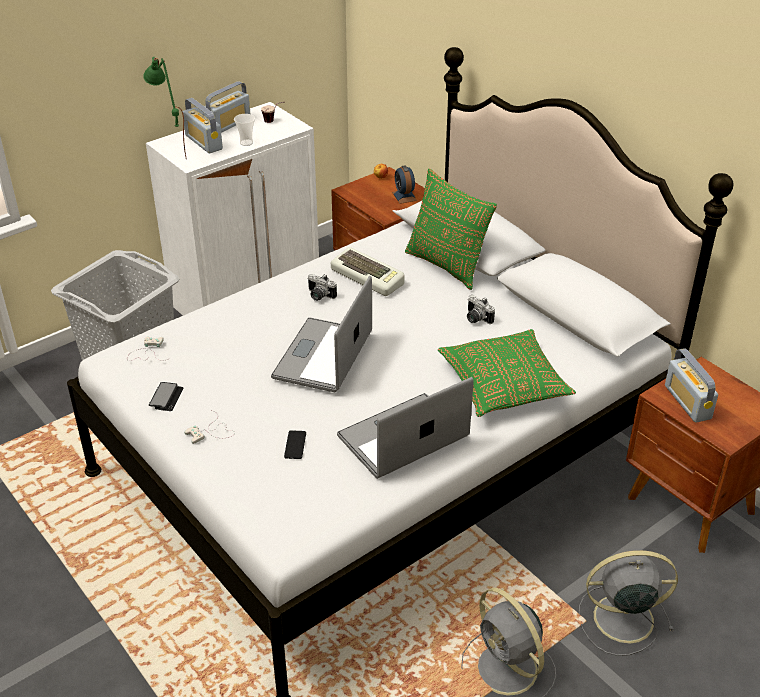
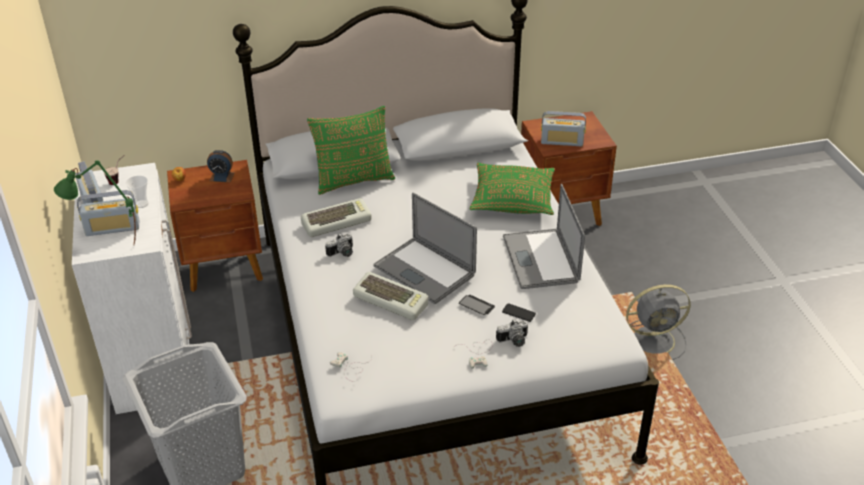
camera: 65 degrees left, 0 degrees up
phone [149,382,184,411] -> phone moved to [459,295,495,315]
camera [467,295,495,324] -> camera moved to [496,319,528,347]
grey fan [579,550,678,656] -> none
none -> keyboard [353,272,428,320]

